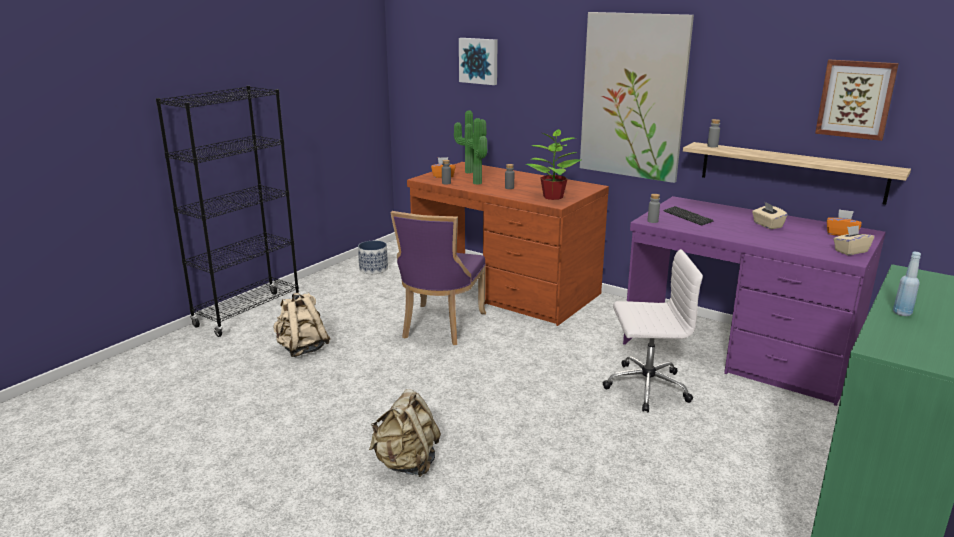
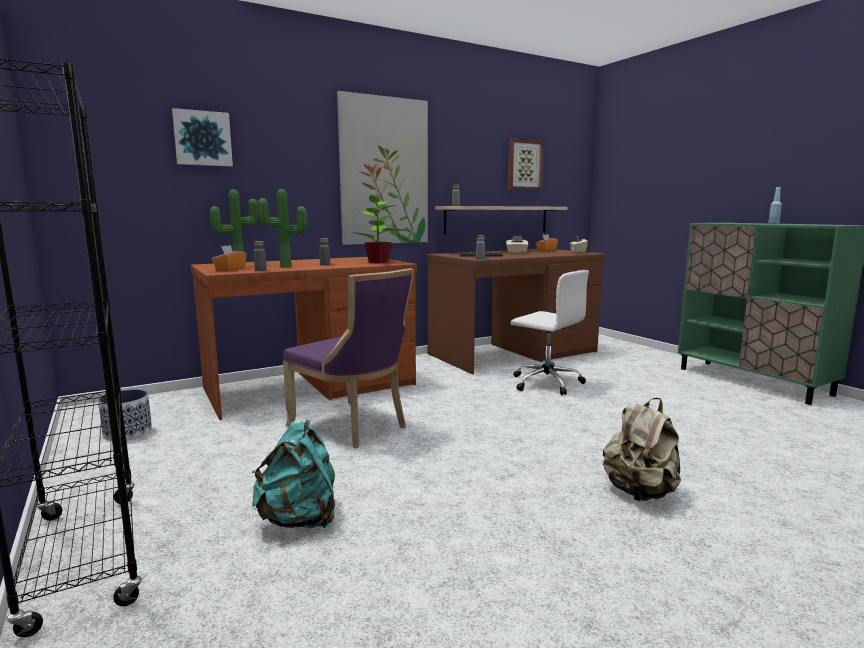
camera: 65 degrees left, 10 degrees down
beige backpack [273,292,331,357] -> turquoise backpack [252,420,335,528]
white office chair [603,249,703,412] -> white office chair turned 105 degrees clockwise [511,270,589,395]
purple desk [623,196,886,406] -> brown desk [426,249,606,374]

